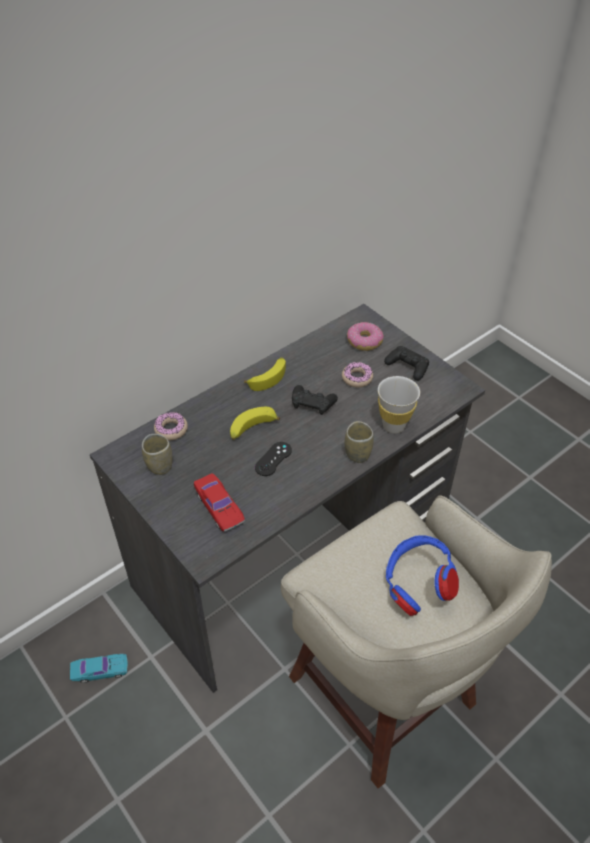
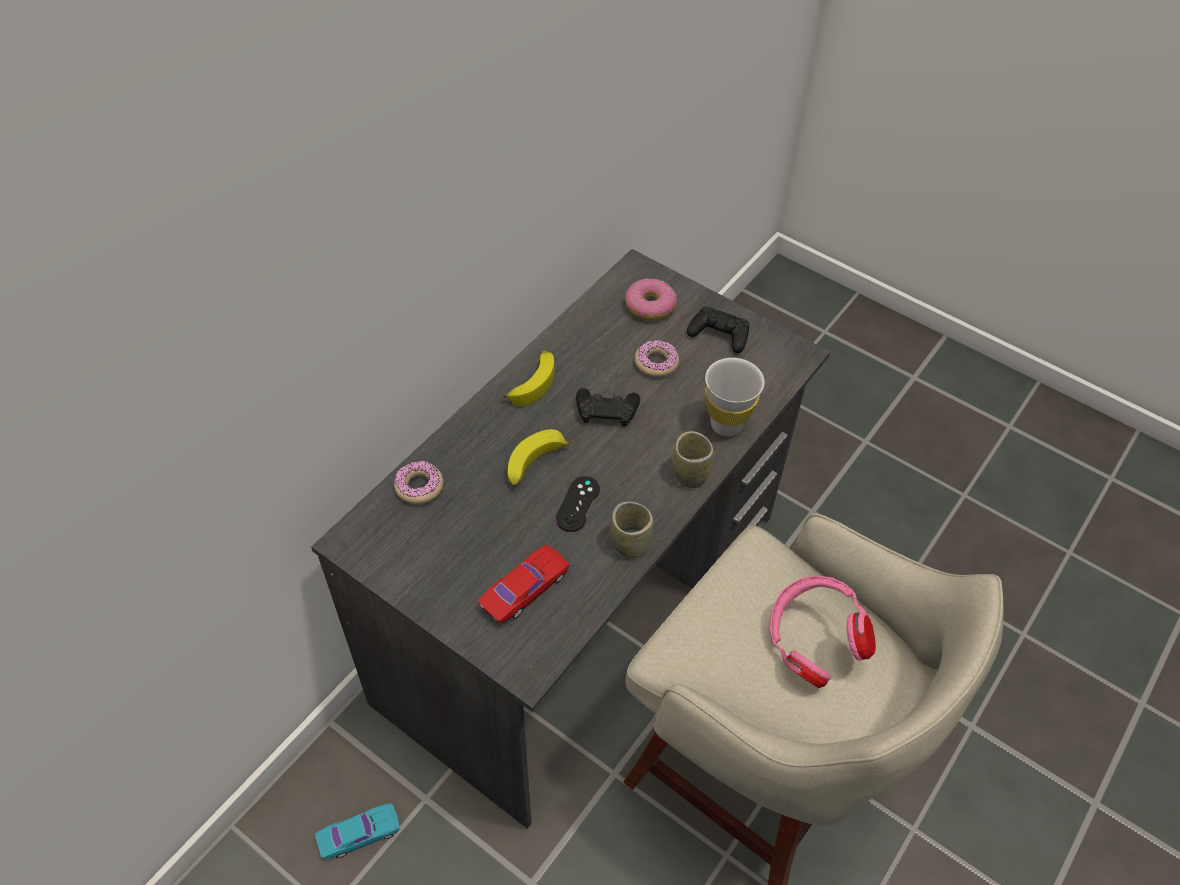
camera: 15 degrees left, 5 degrees up
cup [142,434,172,475] -> cup moved to [611,502,653,558]
red toy car [194,474,245,532] -> red toy car turned 90 degrees counterclockwise [478,545,569,623]
blue headphones [386,536,459,616] -> pink headphones [770,576,876,688]

